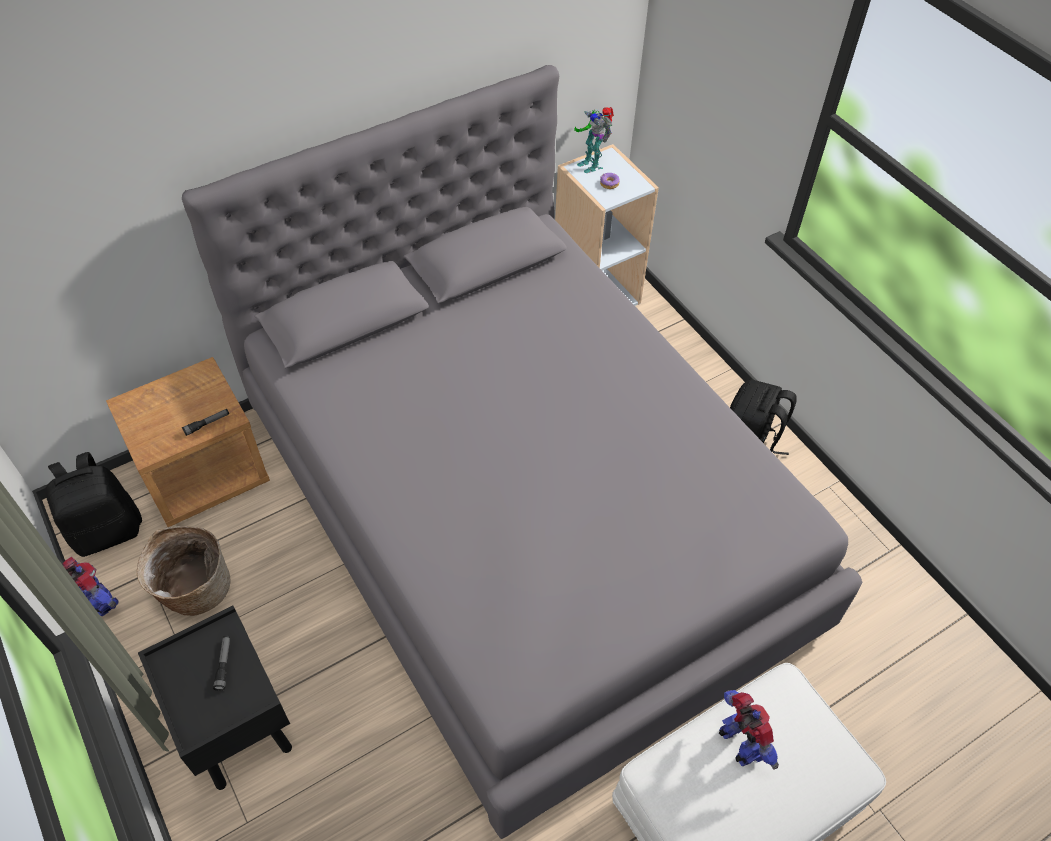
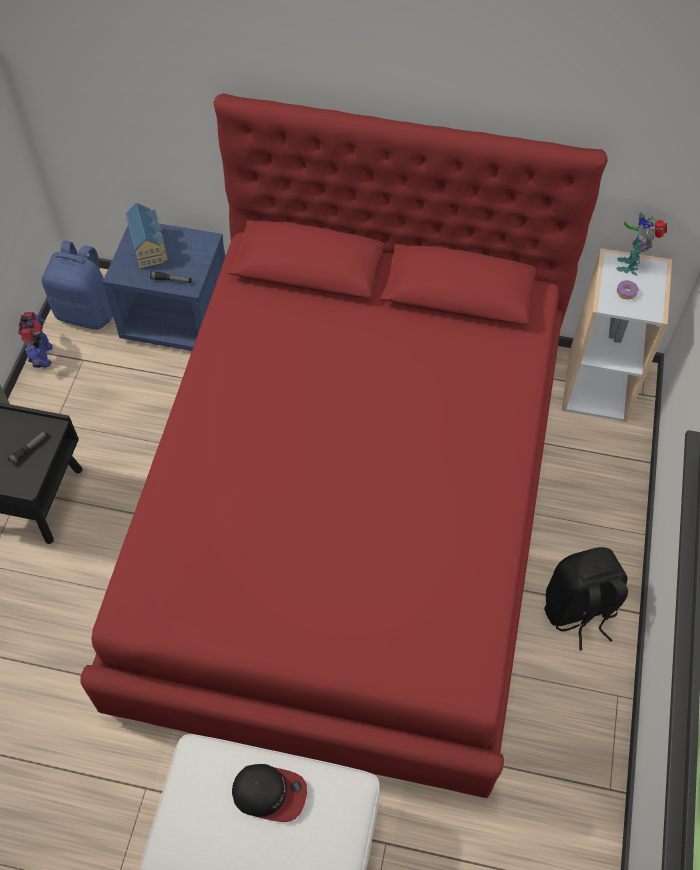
camera: 45 degrees right, 5 degrees up
black backpack [45,452,142,557] -> blue backpack [41,240,113,330]
brown nightstand [106,357,270,527] -> blue nightstand [103,224,225,351]
basket [137,526,231,616] -> none
grey bed [182,65,862,839] -> red bed [80,93,607,798]
toy robot [719,690,779,770] -> cap [232,764,307,822]
none -> toy house [126,203,168,270]

